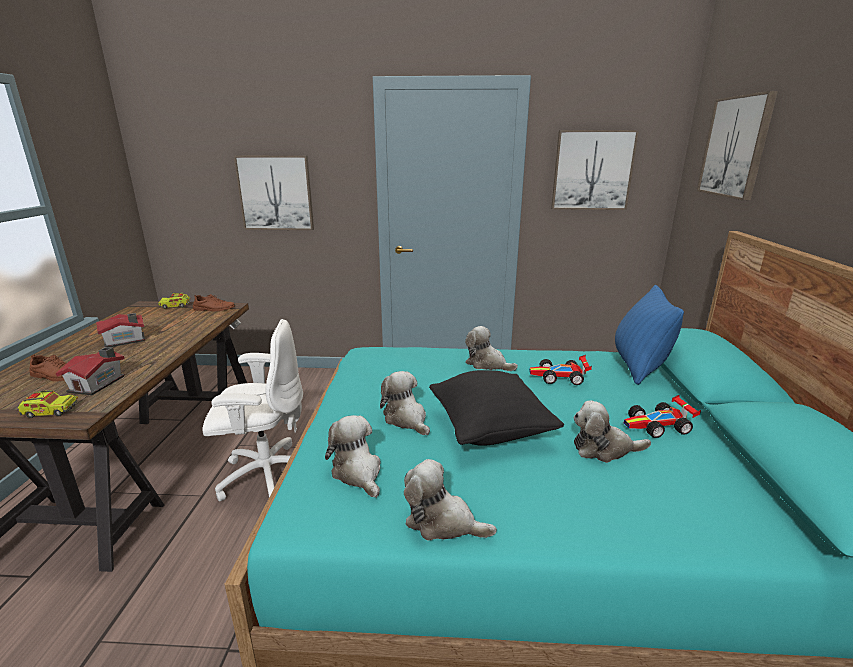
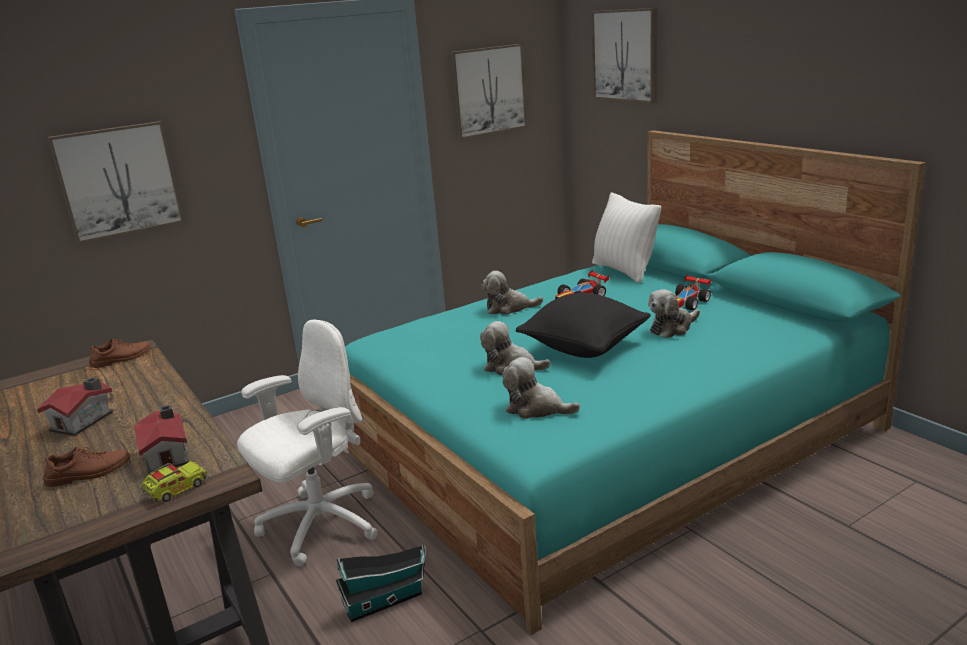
camera: 35 degrees left, 0 degrees up
toy truck [158,293,190,309] -> none
plush toy [404,459,497,540] -> none
blue pillow [615,285,684,385] -> white pillow [592,192,661,283]
none -> toy house [336,544,426,622]

